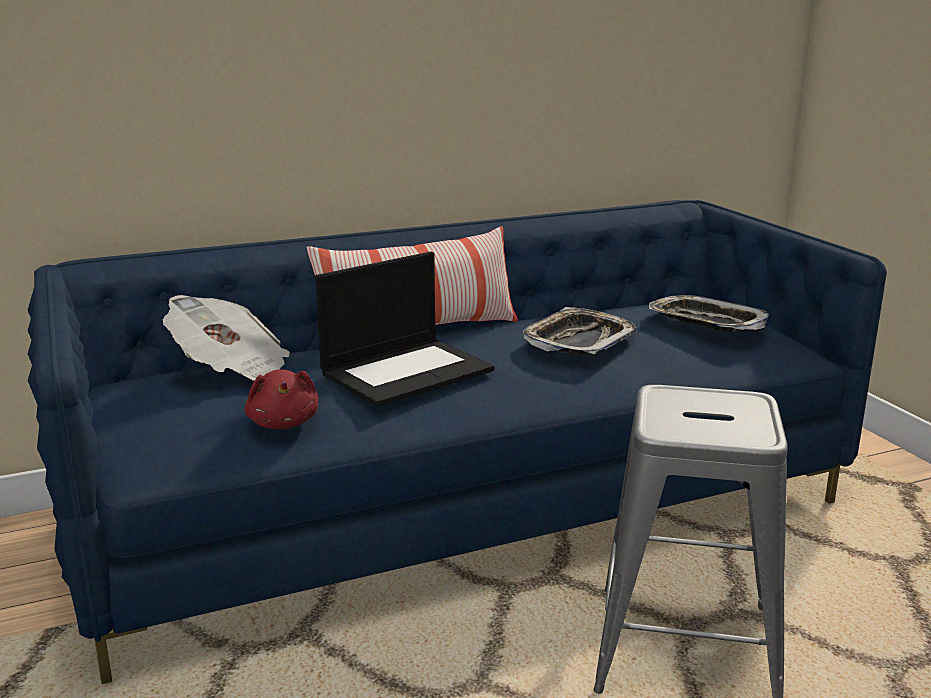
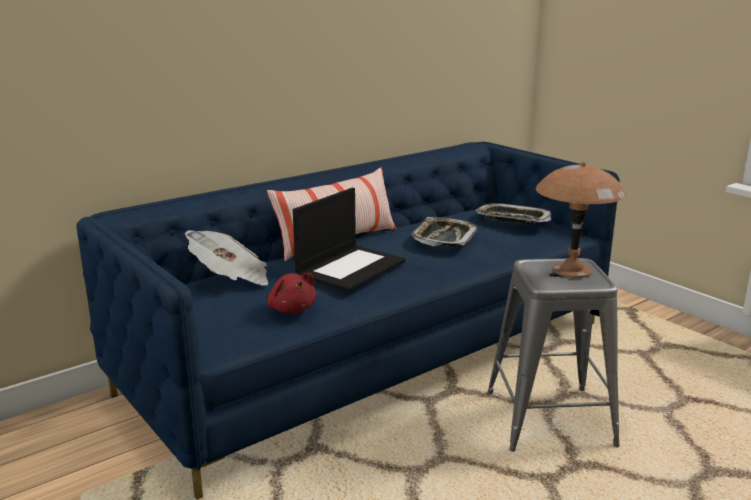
camera: 15 degrees left, 0 degrees up
none -> brown table lamp [536,162,627,278]

